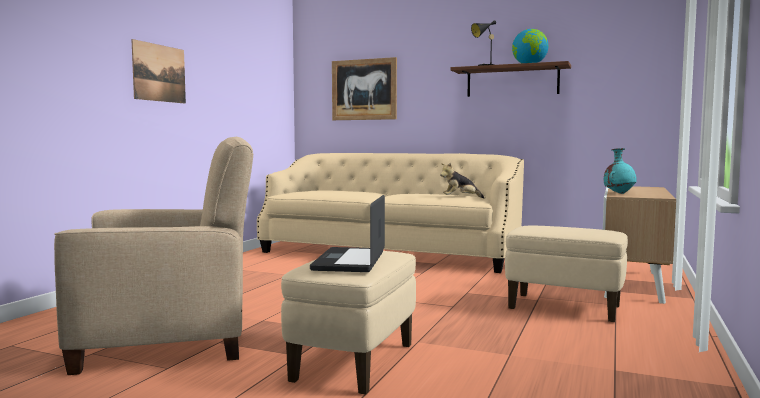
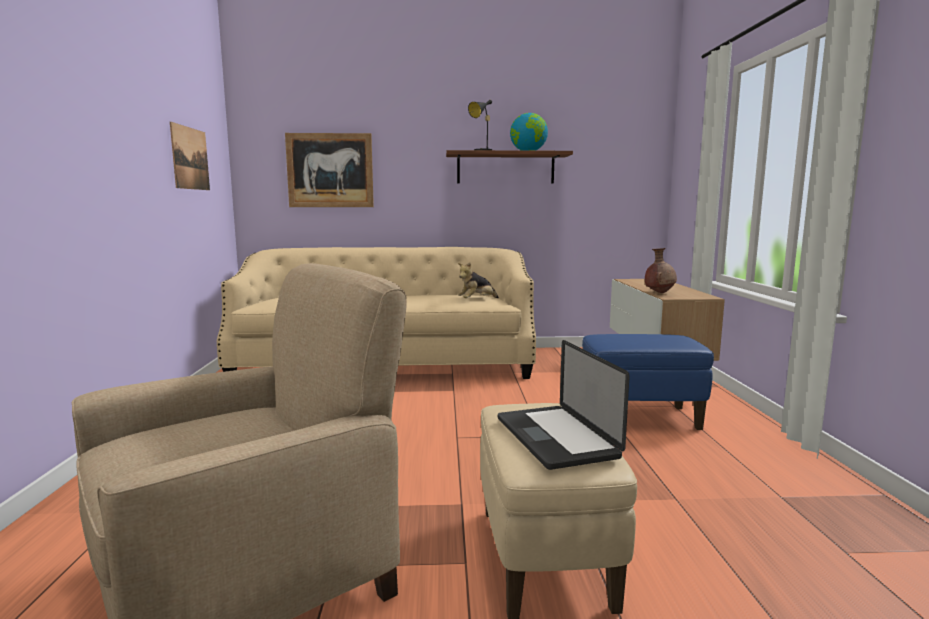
camera: 25 degrees left, 5 degrees up
picture [131,39,186,104] -> picture moved to [170,122,210,190]
beige ottoman [505,226,628,322] -> blue ottoman [582,334,714,430]
turquoise vase [604,148,637,194] -> brown vase [645,248,677,293]

